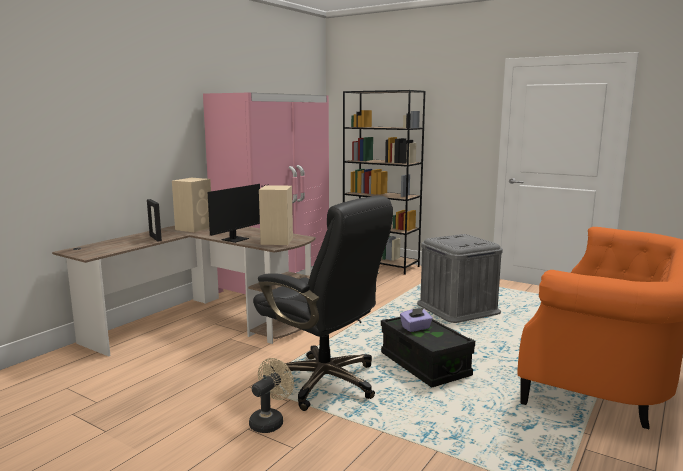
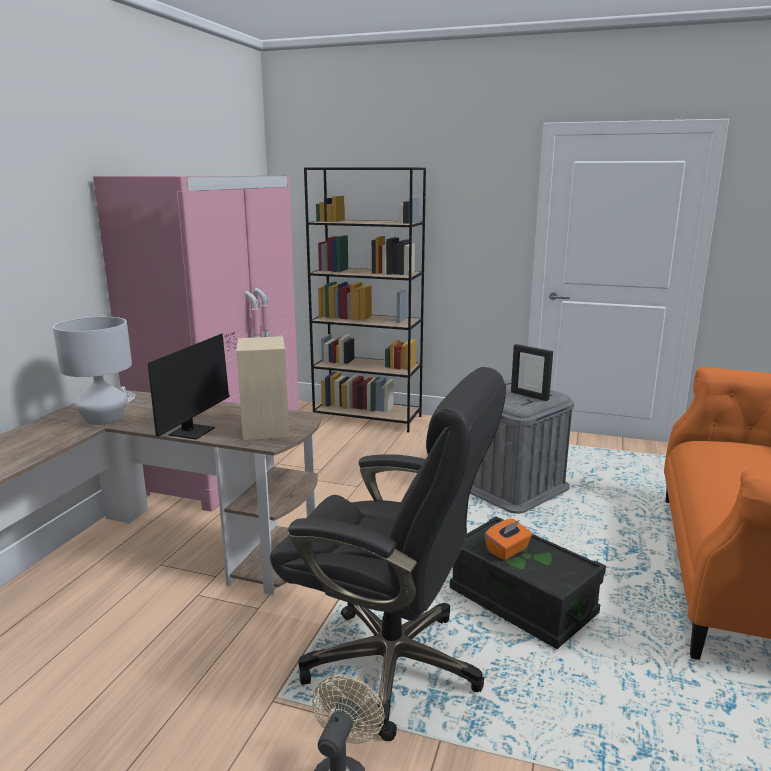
camera: 15 degrees left, 5 degrees up
picture frame [147,199,162,242] -> picture frame moved to [511,344,553,401]
beige speaker [172,178,211,232] -> grey table lamp [53,317,136,425]
purple tissue box [400,308,433,332] -> orange tissue box [485,519,532,560]

